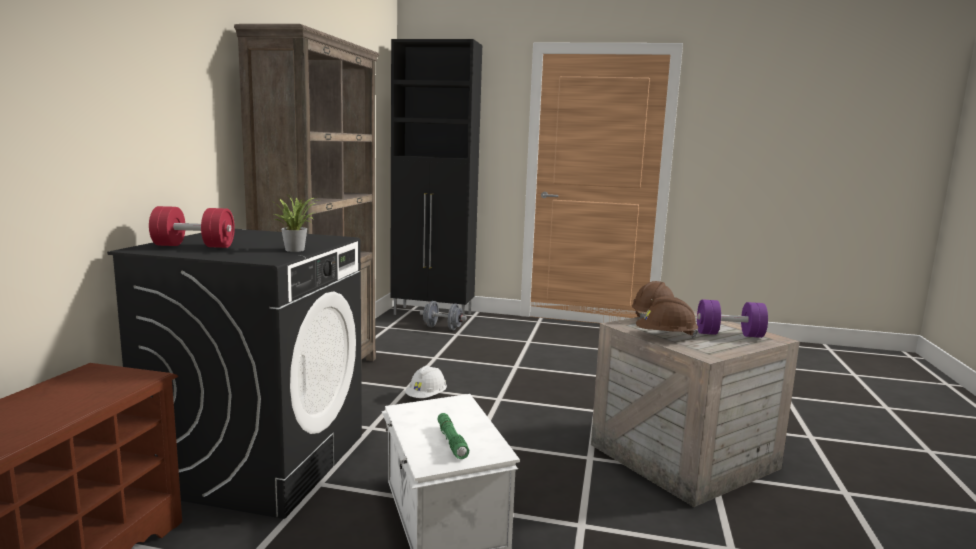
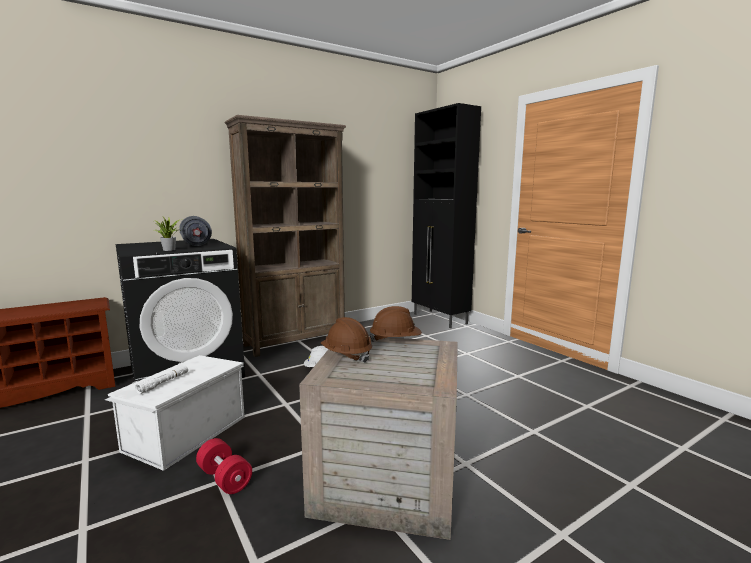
camera: 45 degrees right, 0 degrees up
red dumbbell [149,206,235,248] -> red dumbbell moved to [196,438,252,494]
grey dumbbell [420,301,467,330] -> grey dumbbell moved to [179,216,212,246]
green flashlight [437,413,469,459] -> white flashlight [135,366,188,394]
purple dumbbell [697,299,768,338] -> none

